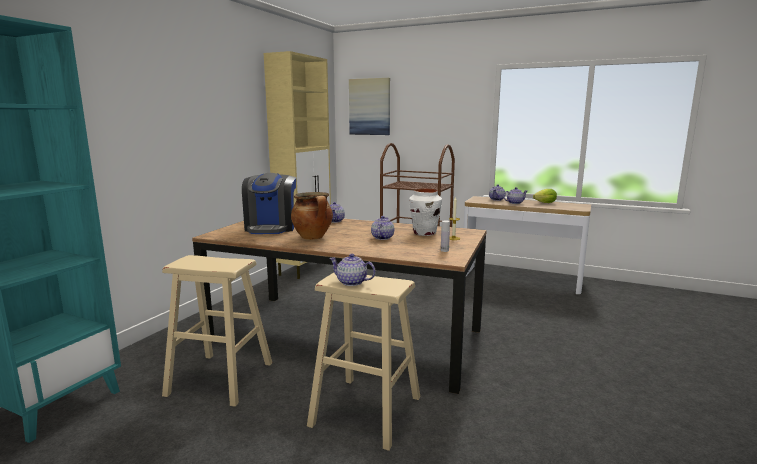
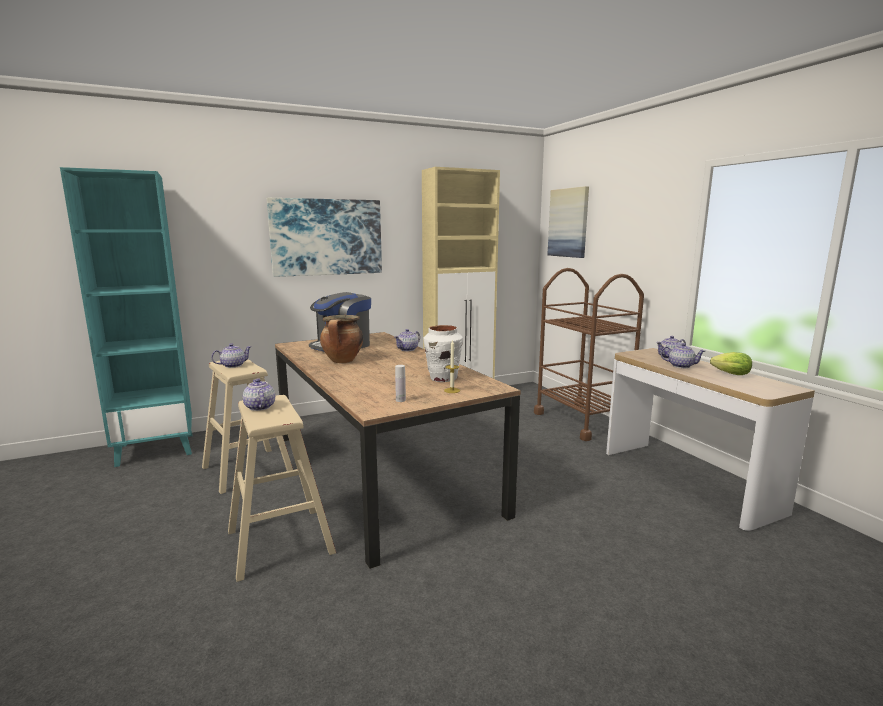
camera: 40 degrees right, 0 degrees up
teapot [371,216,394,240] -> teapot moved to [211,343,251,368]
none -> picture [267,198,382,277]

